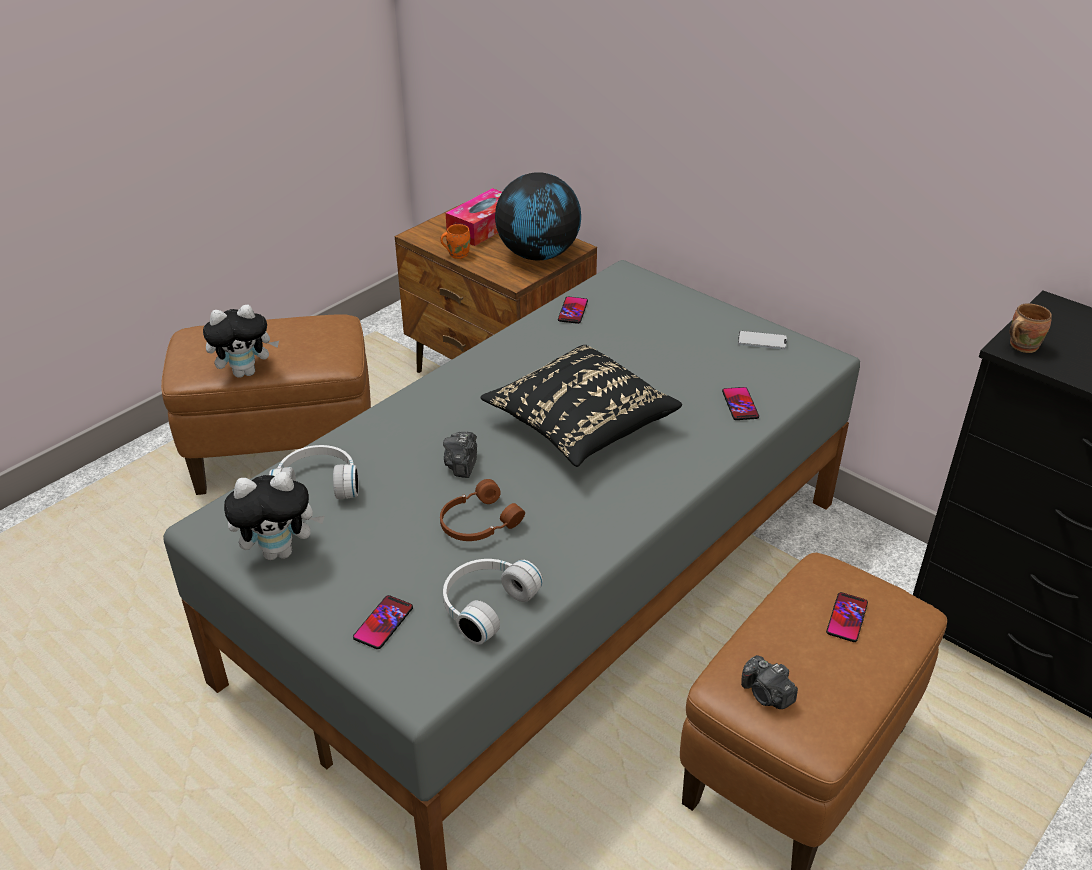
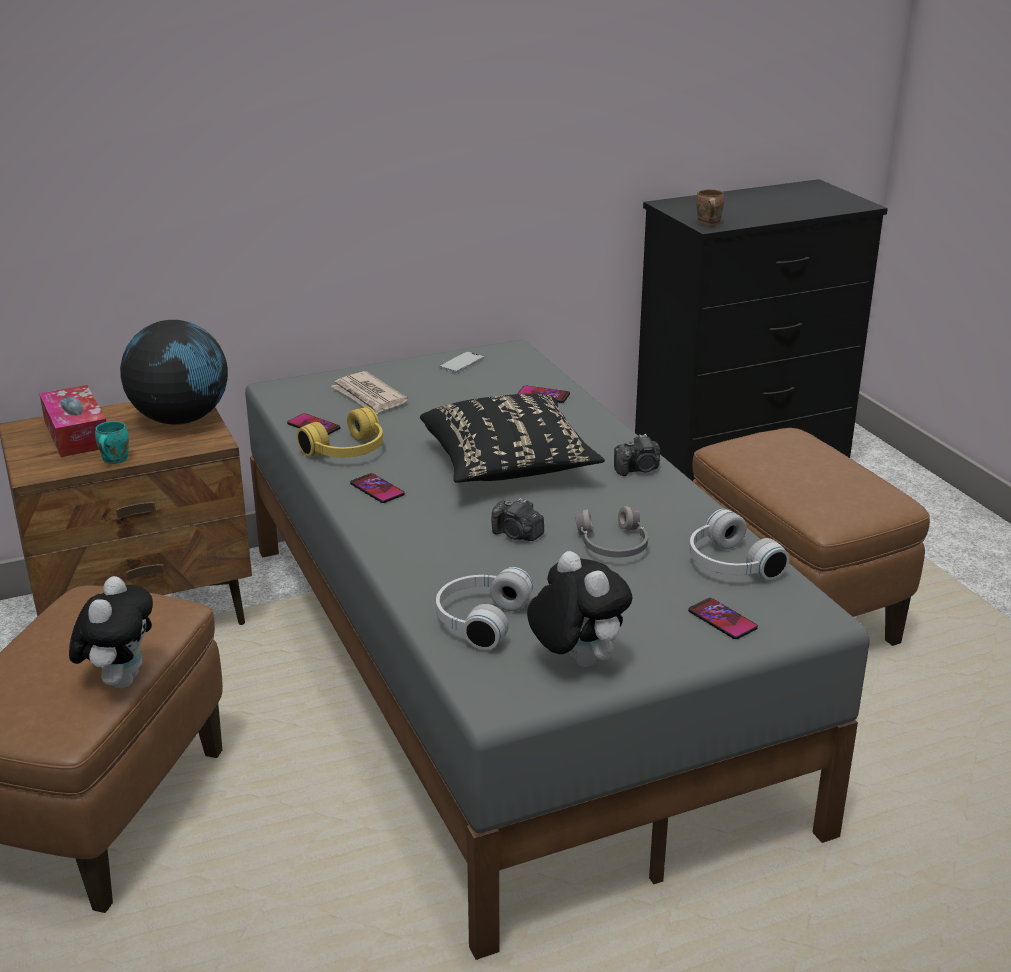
camera: 65 degrees left, 10 degrees down
plush toy [224,472,325,560] -> plush toy turned 45 degrees counterclockwise [527,551,632,667]
orange mug [440,224,470,259] -> turquoise mug [95,421,129,464]
brown headphones [440,479,525,541] -> grey headphones [575,506,648,558]
camera [741,655,798,709] -> camera moved to [614,434,660,476]
phone [826,592,868,642] -> phone moved to [350,473,405,503]
none -> yellow headphones [297,407,383,457]
none -> newspaper [331,371,408,415]

